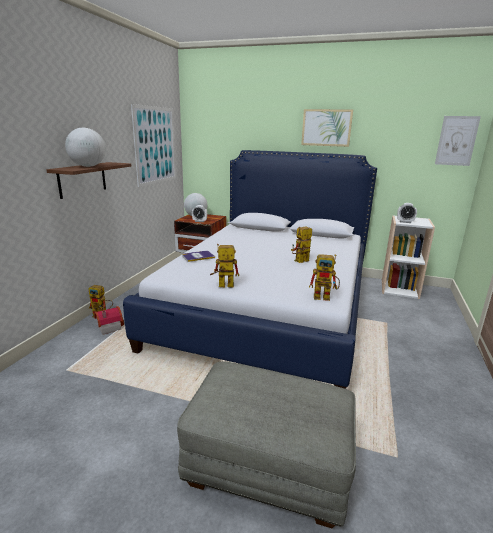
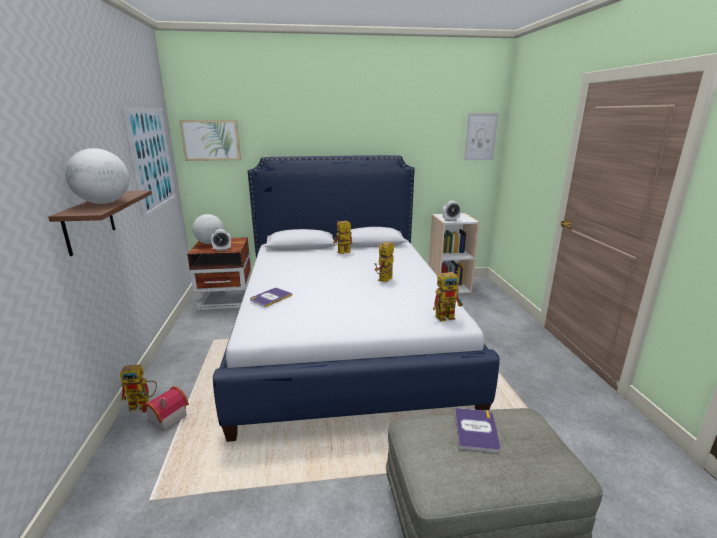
camera: 25 degrees left, 0 degrees up
toy robot [210,244,239,288] -> toy robot moved to [333,221,353,254]
picture [301,109,353,147] -> picture moved to [179,120,241,161]
none -> book [454,408,501,453]

